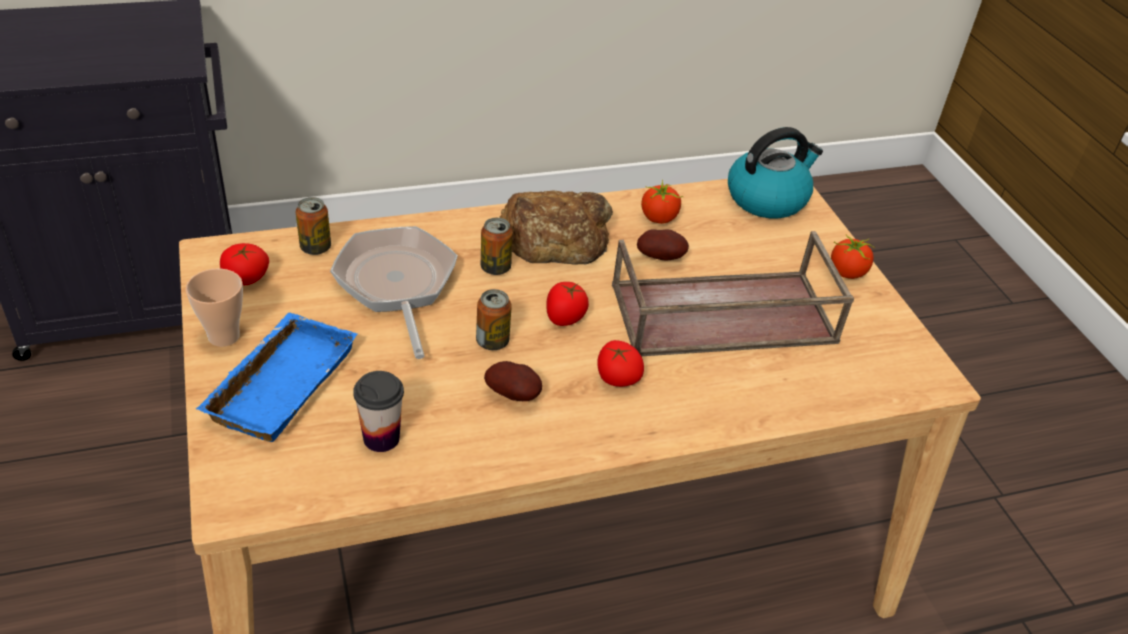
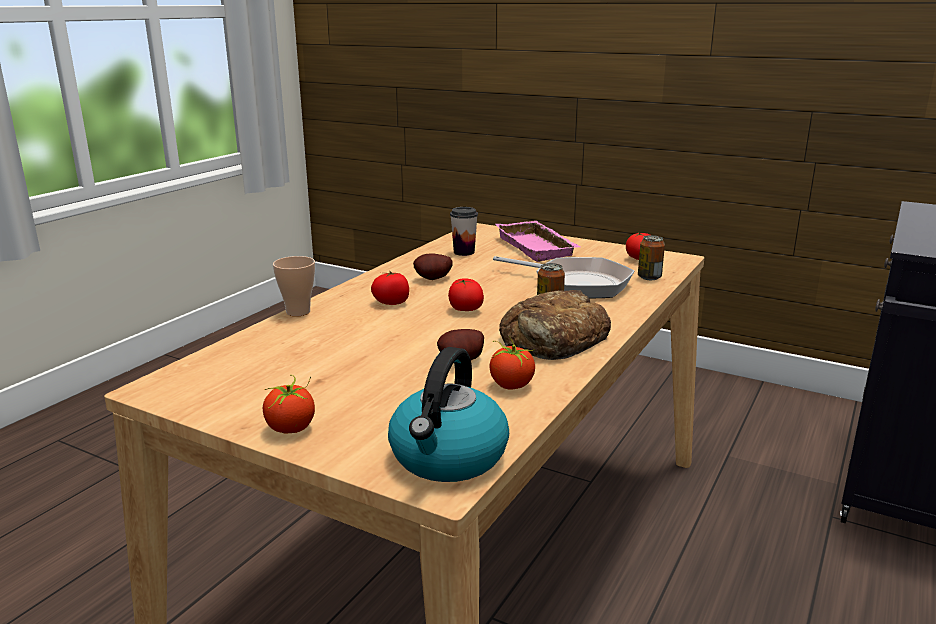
camera: 140 degrees right, 20 degrees down
cup [186,268,243,347] -> cup moved to [273,256,315,317]
blue tray [196,312,358,442] -> pink tray [496,221,580,262]
can [476,289,512,350] -> none
brown tray [612,231,854,356] -> none

